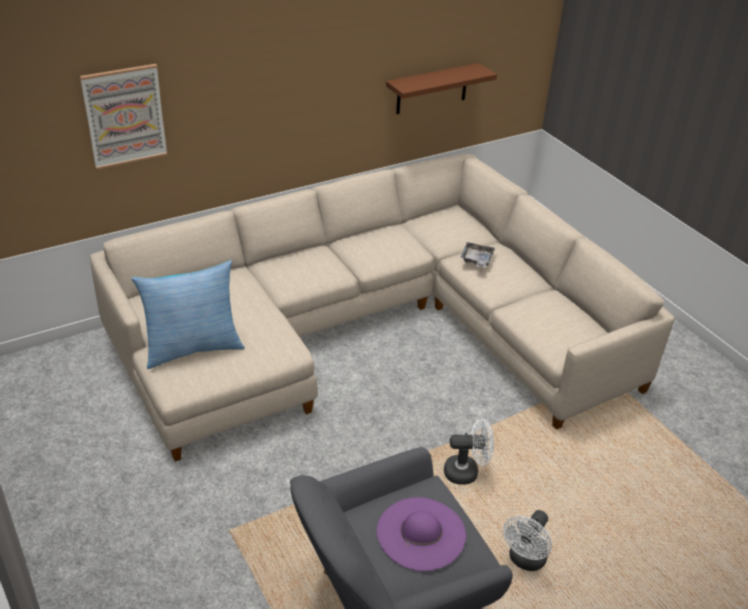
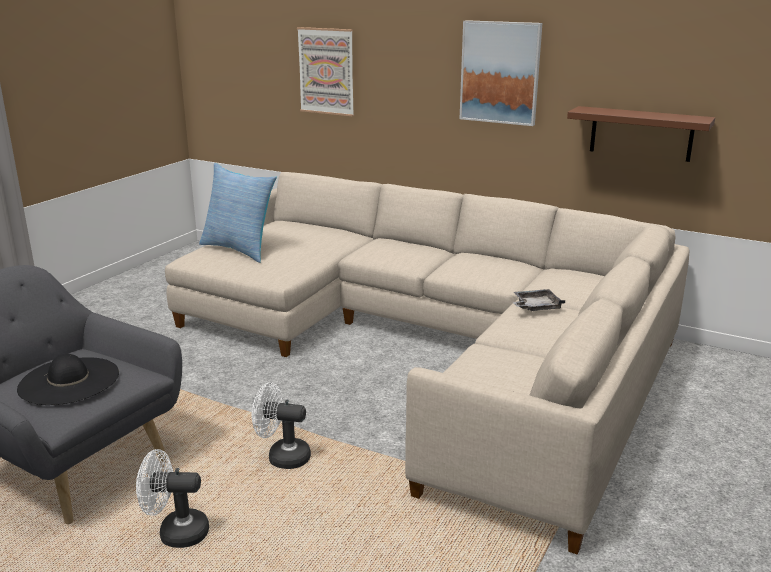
camera: 60 degrees right, 15 degrees down
purple hat [377,497,466,571] -> black hat [17,354,119,405]
white fan [444,419,494,485] -> white fan turned 135 degrees clockwise [252,382,311,469]
none -> picture [460,20,542,126]

